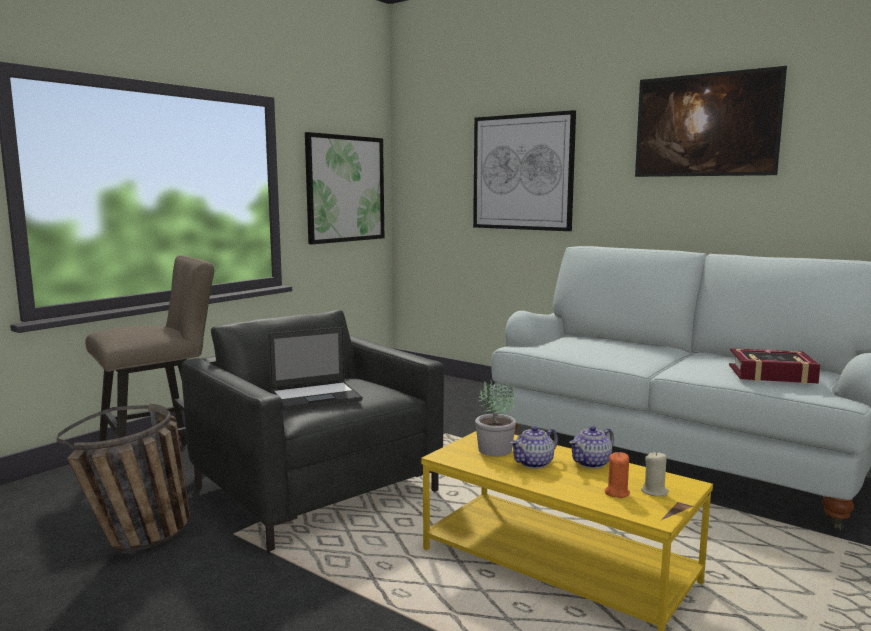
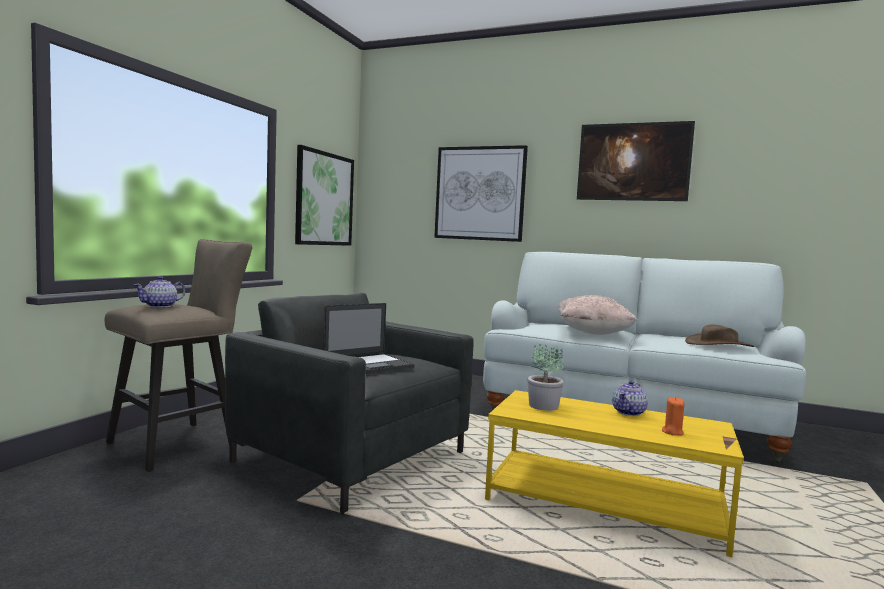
camera: 15 degrees left, 5 degrees down
basket [57,404,190,552] -> none
teapot [510,426,558,469] -> teapot moved to [134,276,185,308]
beige candle [641,452,669,497] -> none
book [729,348,821,384] -> brown hat [685,325,754,347]
none -> beige pillow [558,295,637,335]

